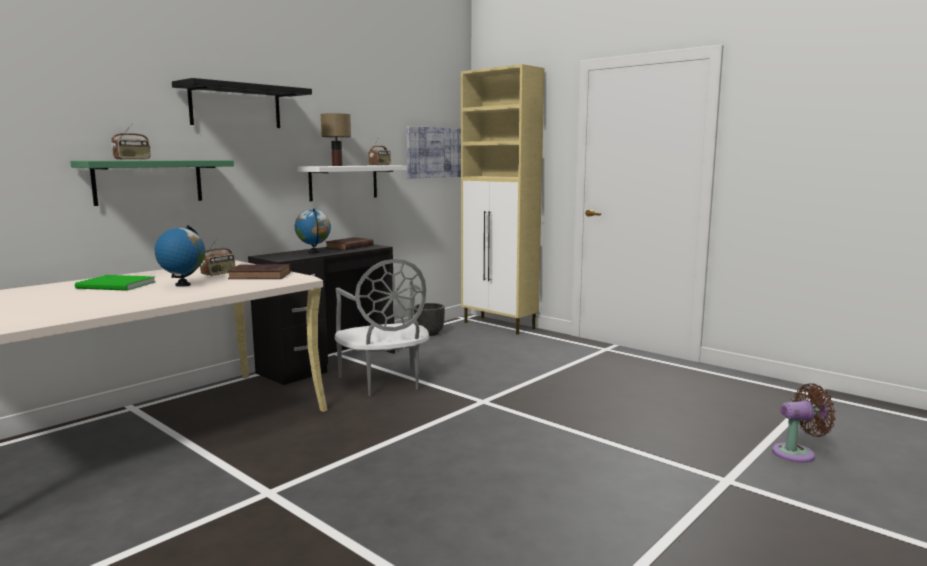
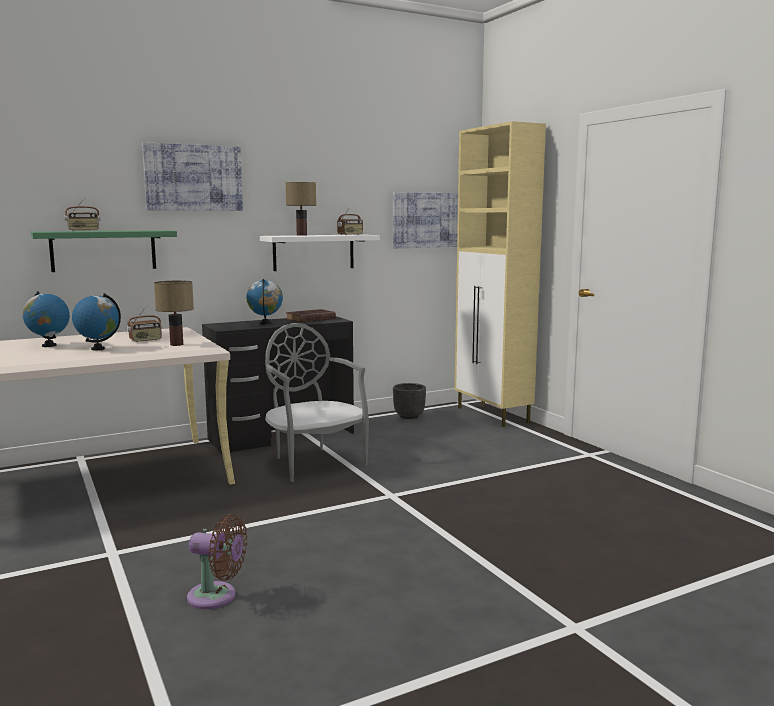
camera: 20 degrees right, 0 degrees up
green book [75,275,155,291] -> globe [23,291,70,347]
black shelf [172,78,312,128] -> picture [142,142,243,211]
brown book [228,264,291,279] -> table lamp [154,281,194,346]
grey chair [335,259,429,396] -> grey chair turned 150 degrees clockwise [265,323,369,482]
brown fan [772,383,836,463] -> brown fan moved to [187,514,247,609]

